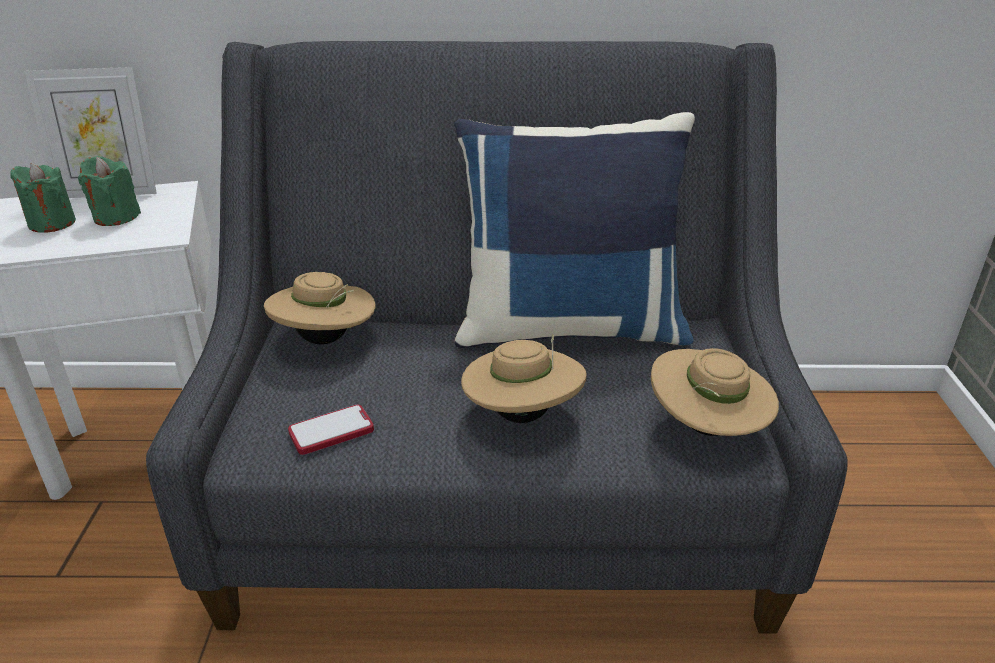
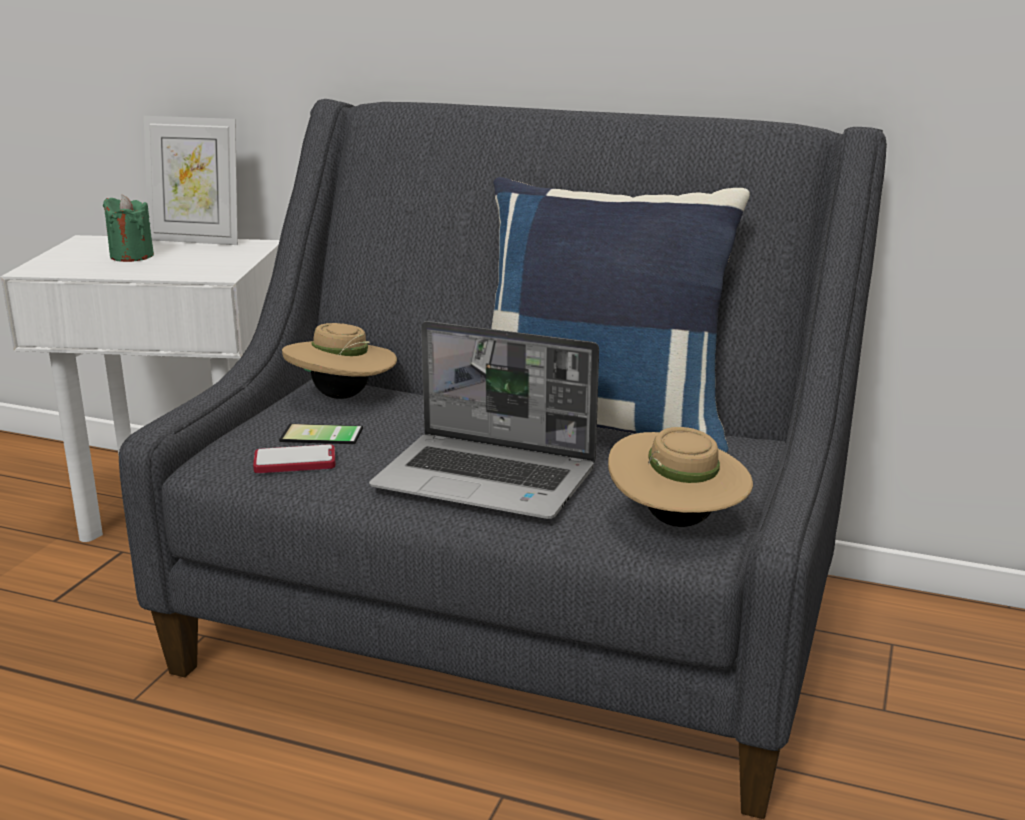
camera: 20 degrees right, 10 degrees down
green candle [78,156,141,226] -> none
beige hat [461,334,587,423] -> laptop [369,321,599,519]
none -> phone [279,424,363,444]

